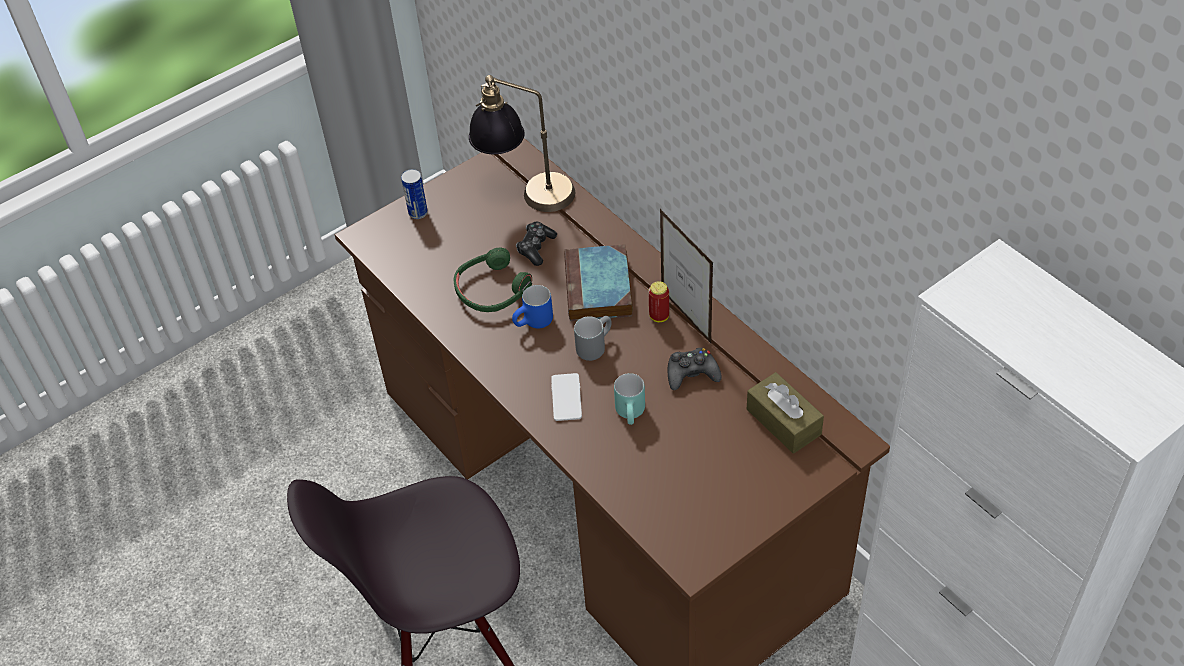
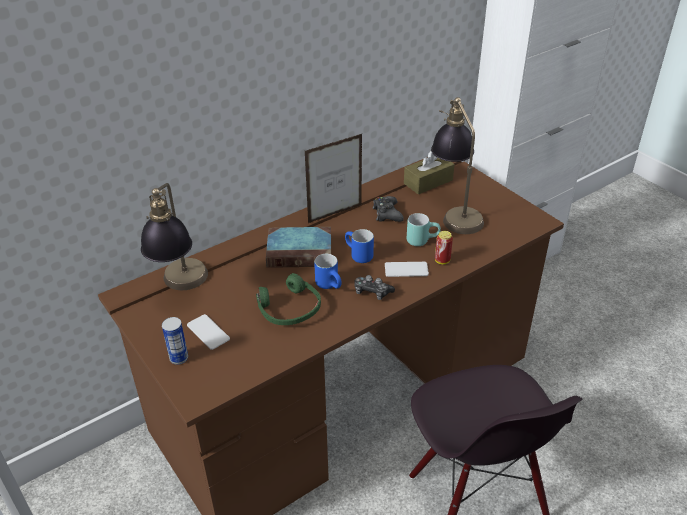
camera: 90 degrees left, 10 degrees down
game controller [516,222,557,266] -> game controller moved to [355,275,395,300]
grey mug [574,316,612,361] -> blue mug [345,229,374,263]
can [648,281,669,322] -> can moved to [435,231,453,265]
none -> phone [187,314,230,350]
none -> table lamp [431,97,484,234]

